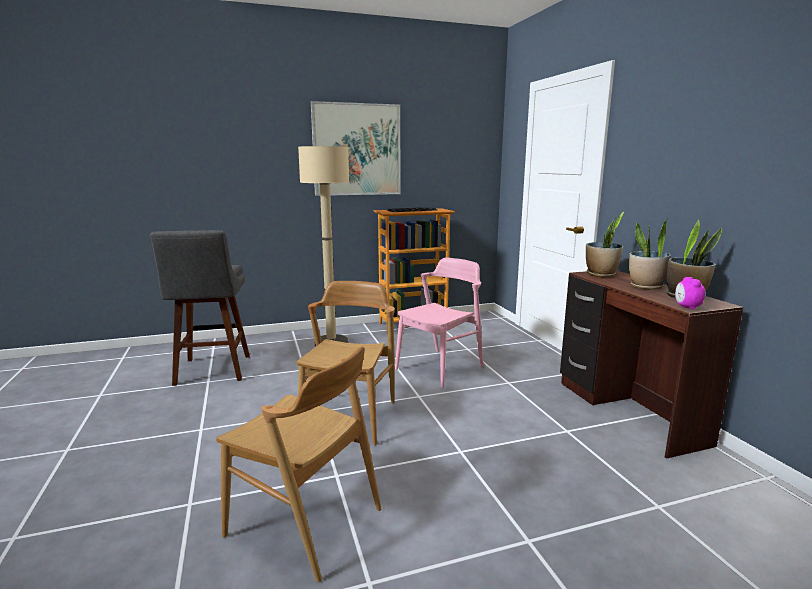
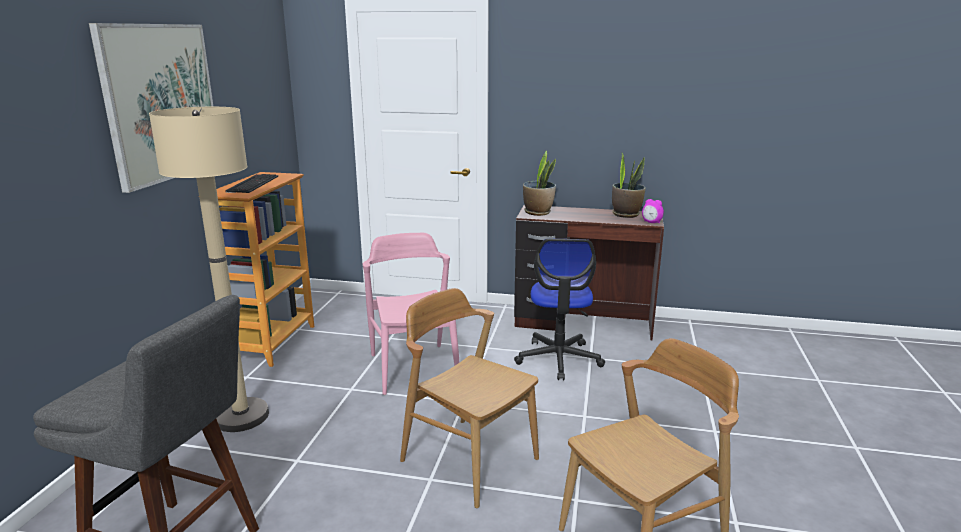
camera: 60 degrees left, 5 degrees up
potted plant [629,220,671,290] -> none
none -> office chair [514,239,605,380]

